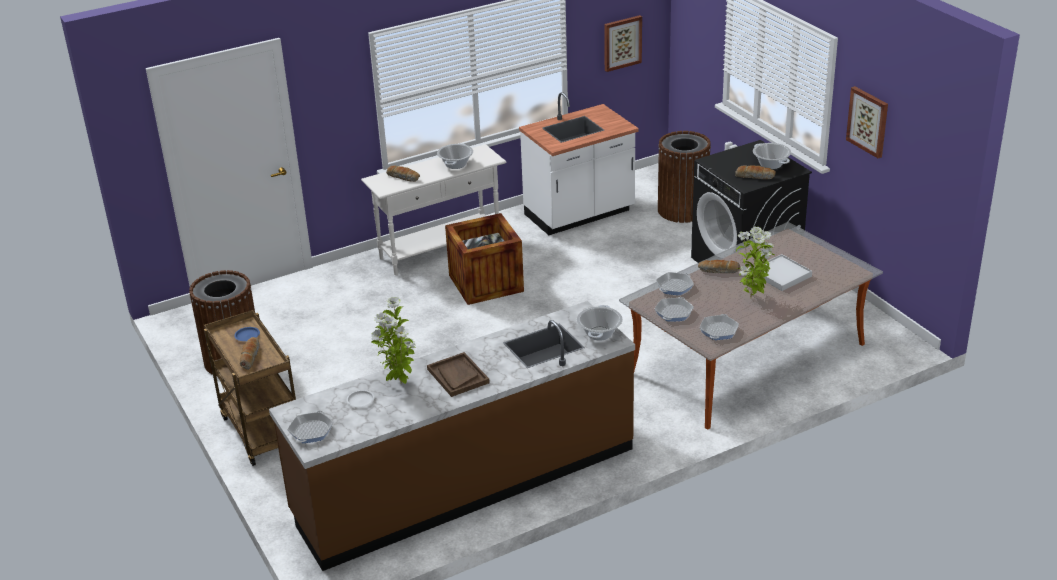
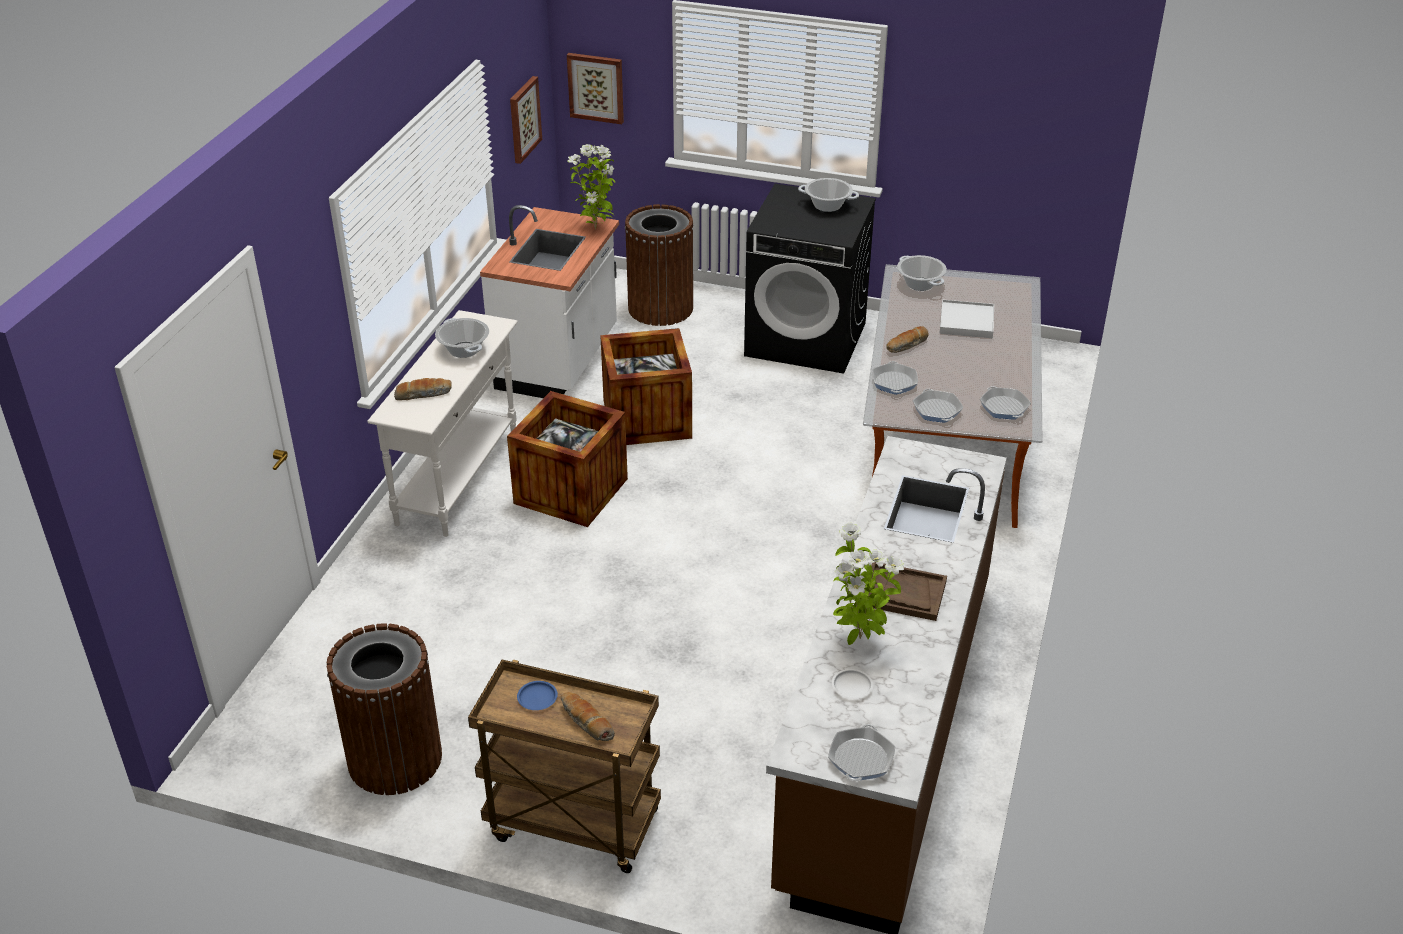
camera: 45 degrees left, 5 degrees up
frying pan [287,411,333,443] -> frying pan turned 45 degrees clockwise [828,724,895,781]
cooking pot [577,305,623,341] -> cooking pot moved to [897,255,947,291]
bread [735,165,776,179] -> none
potted plant [736,227,774,298] -> potted plant moved to [567,144,615,230]
picture [846,86,888,158] -> picture moved to [567,53,624,124]
none -> crate [600,328,692,445]

